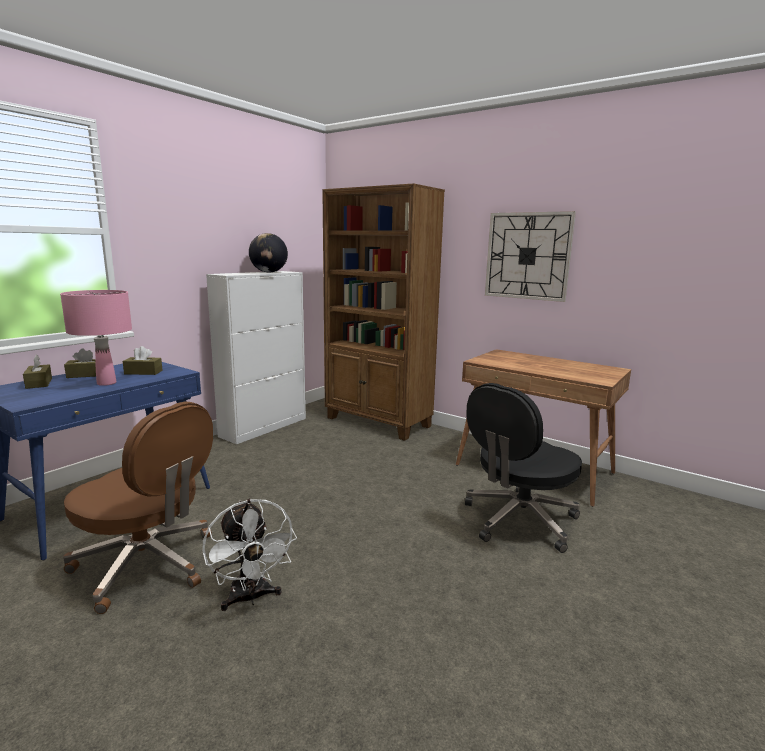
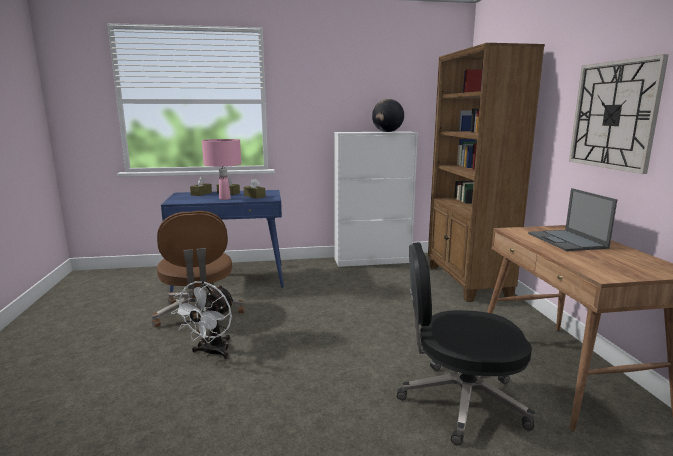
camera: 45 degrees right, 0 degrees up
none -> laptop [528,188,617,251]

